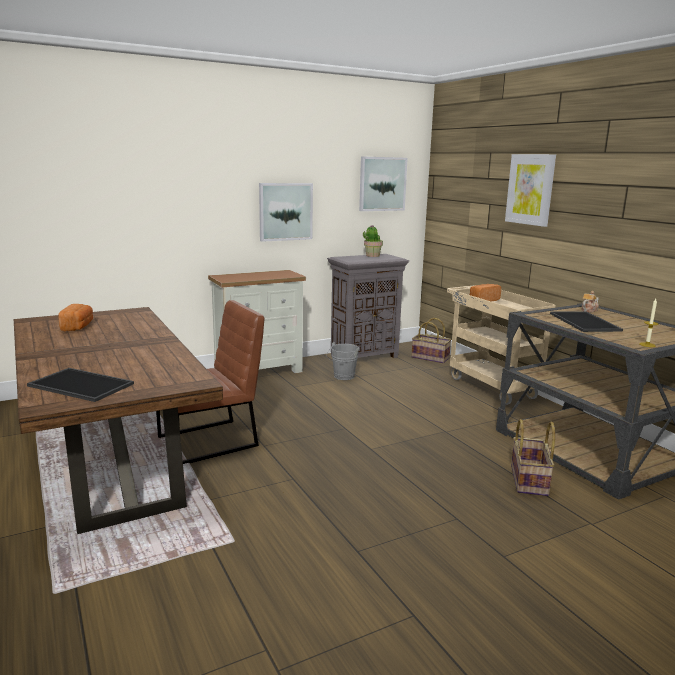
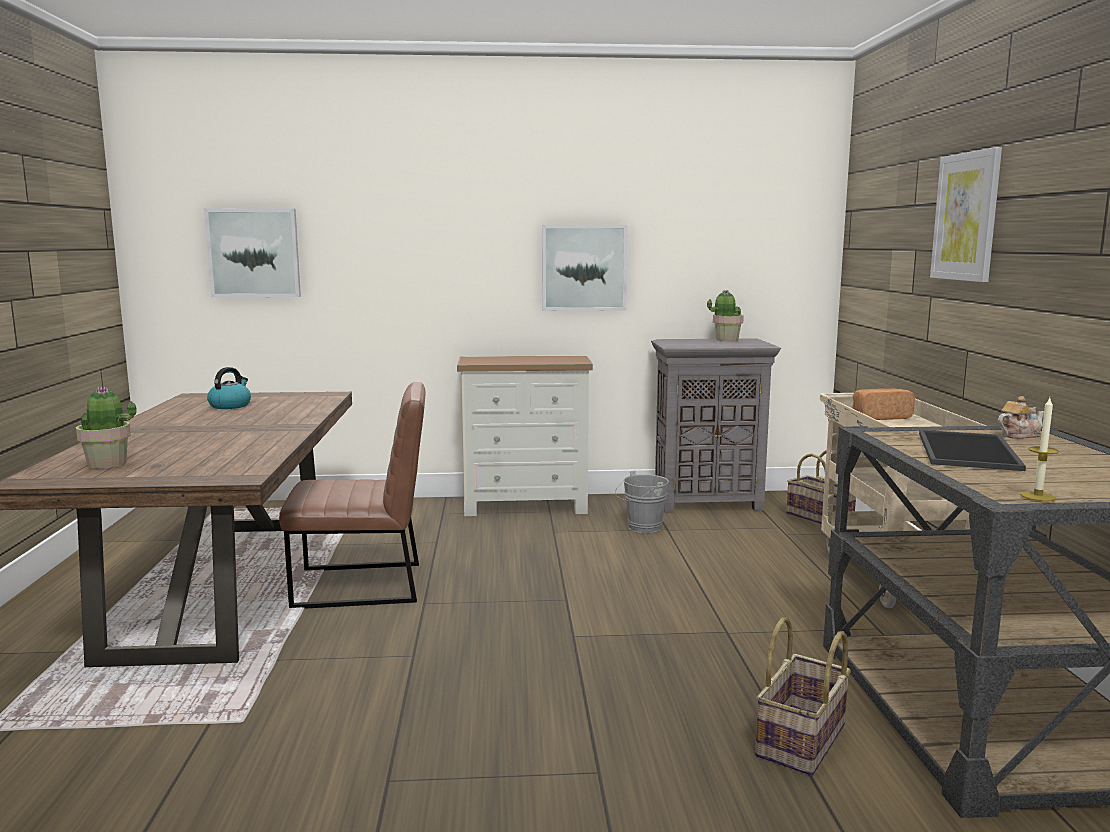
camera: 25 degrees right, 5 degrees down
tray [27,368,134,402] -> potted plant [76,386,137,469]
bread [59,304,93,331] -> kettle [207,367,251,409]
picture [359,156,408,211] -> picture moved to [204,208,301,297]

